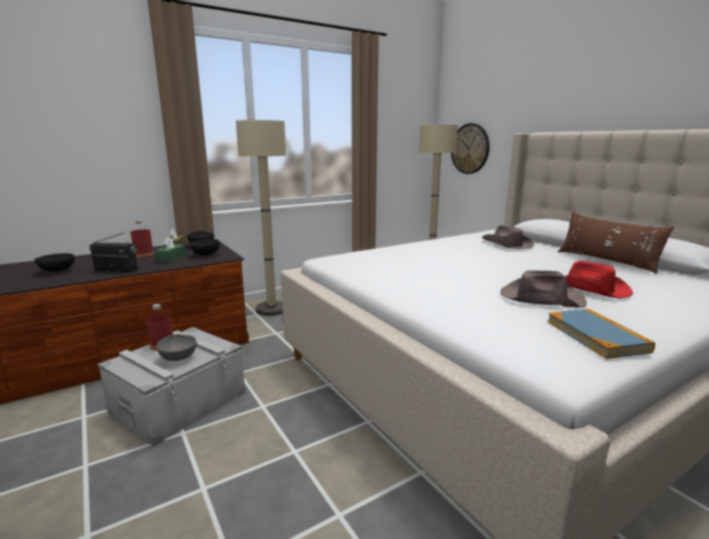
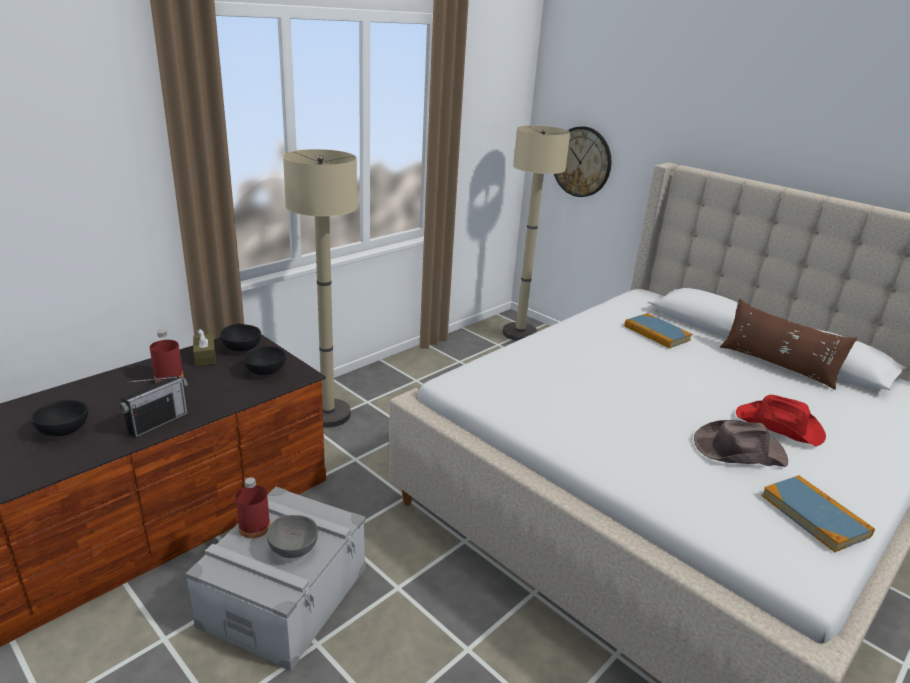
camera: 15 degrees left, 10 degrees up
radio [89,232,138,273] -> radio turned 135 degrees clockwise [119,376,188,438]
green tissue box [155,237,186,263] -> none
brown hat [482,225,534,249] -> book [624,313,692,348]

